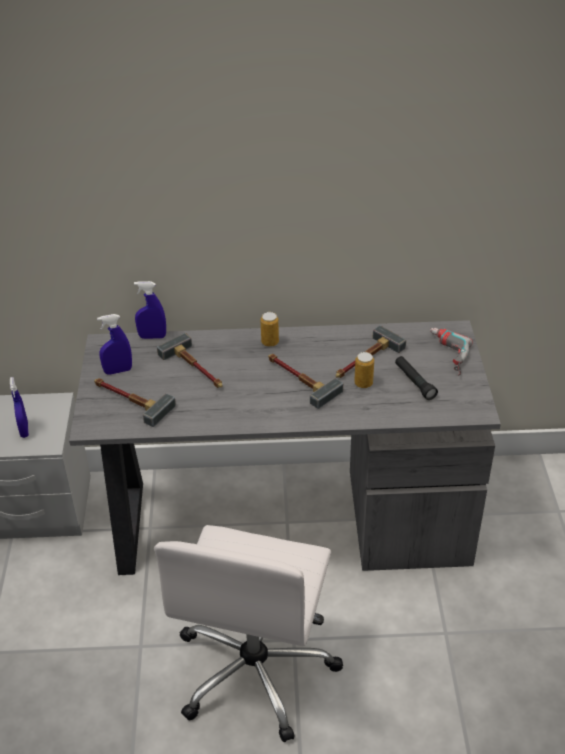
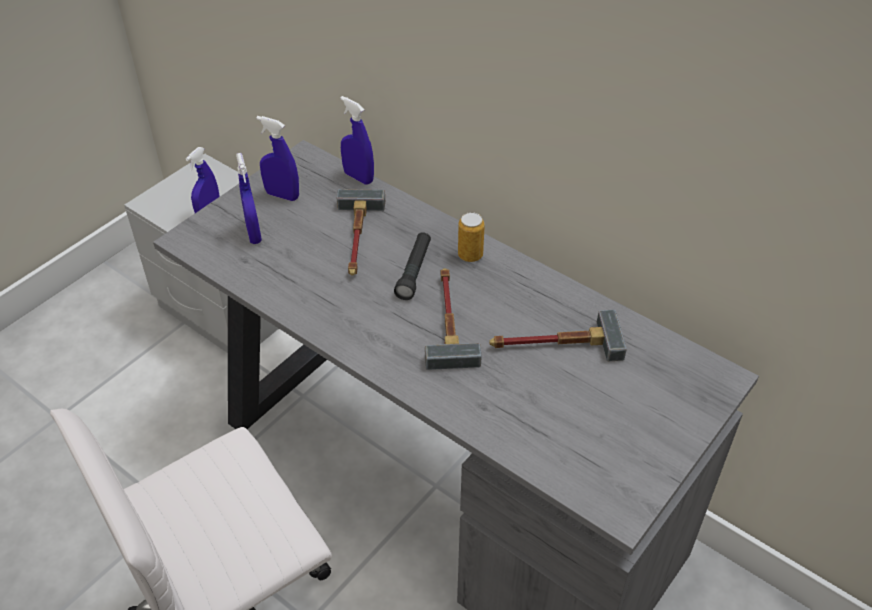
camera: 40 degrees right, 5 degrees up
hammer [94,378,176,427] -> blue spray bottle [236,153,262,244]
can [354,352,374,388] -> none
black flashlight [395,356,438,400] -> black flashlight moved to [394,232,431,300]
power drill [430,328,472,376] -> none

